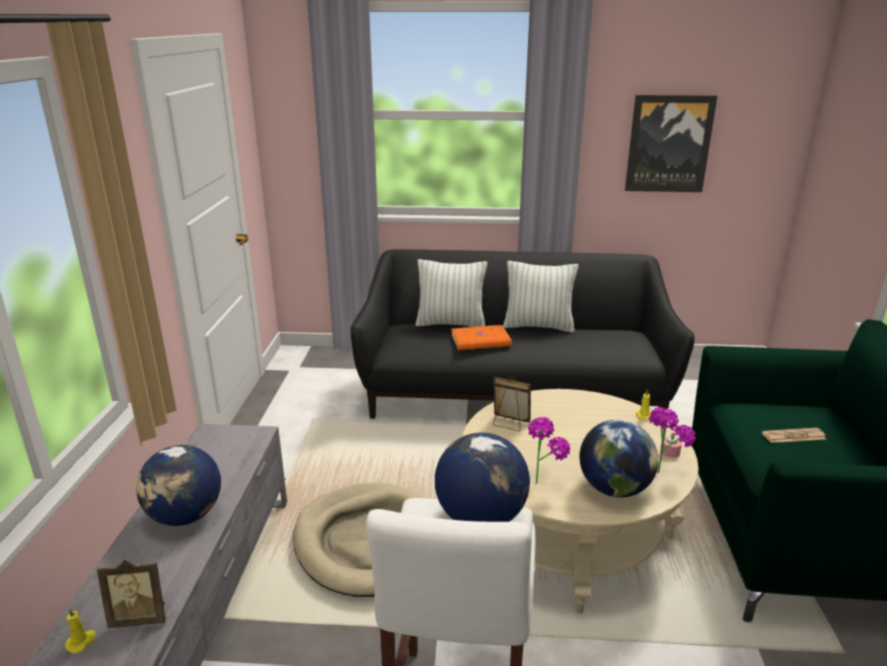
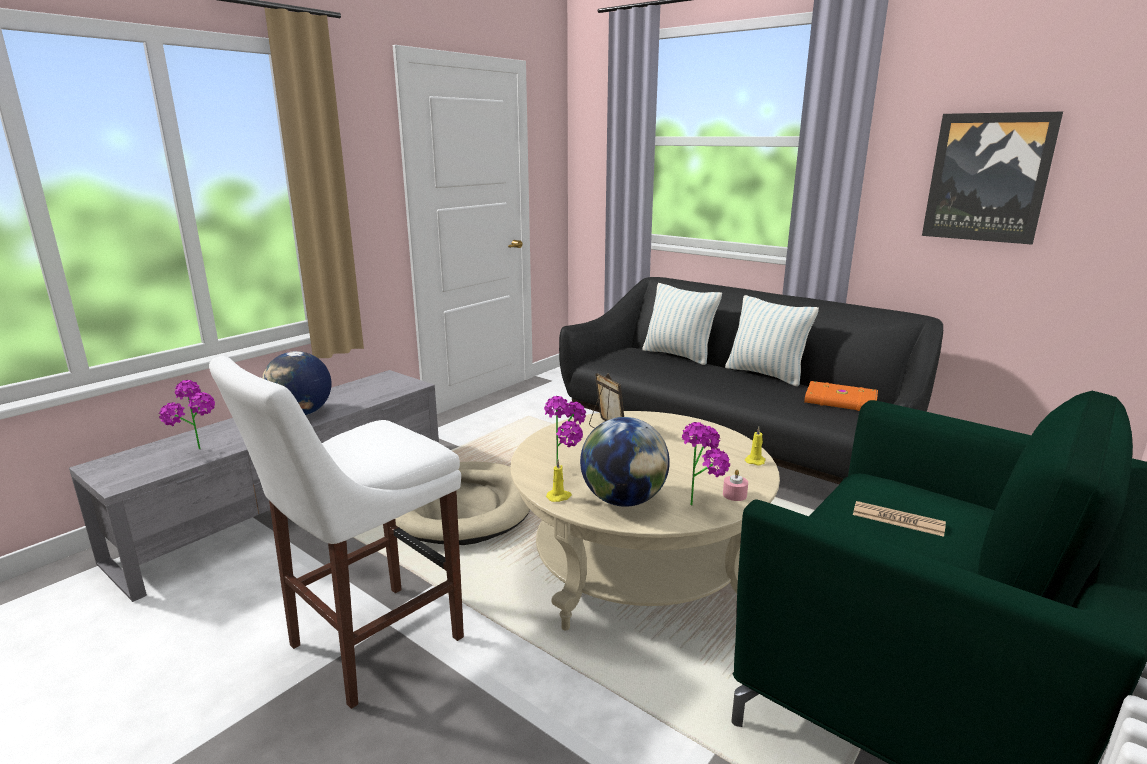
camera: 35 degrees right, 5 degrees down
yellow candle [65,608,96,653] -> yellow candle moved to [546,459,572,502]
picture frame [97,560,166,628] -> potted plant [159,380,215,449]
globe [435,433,530,522] -> none
orange book [451,325,512,350] -> orange book moved to [804,381,878,411]

